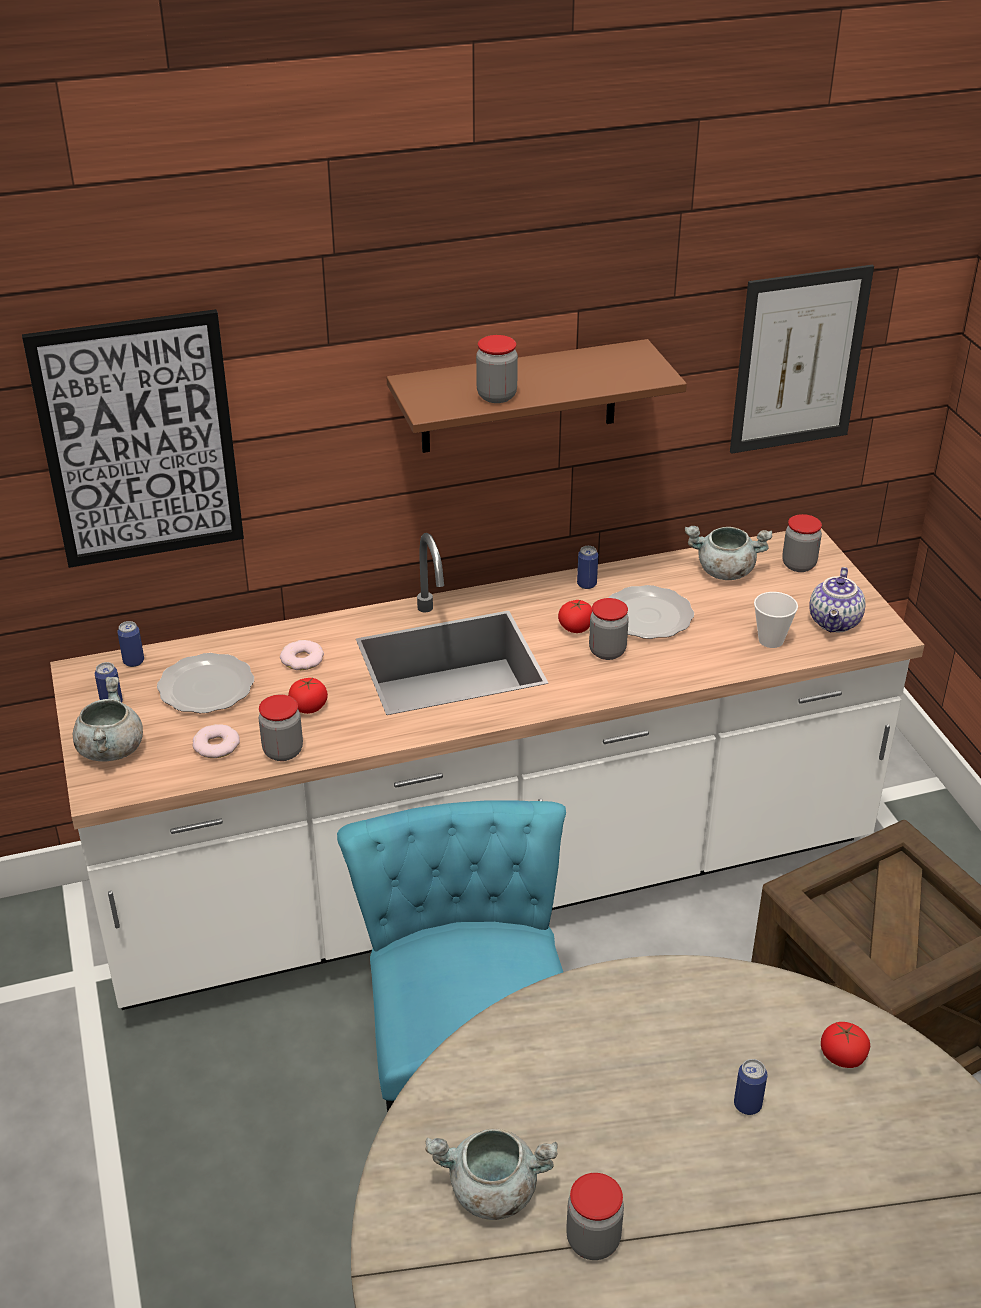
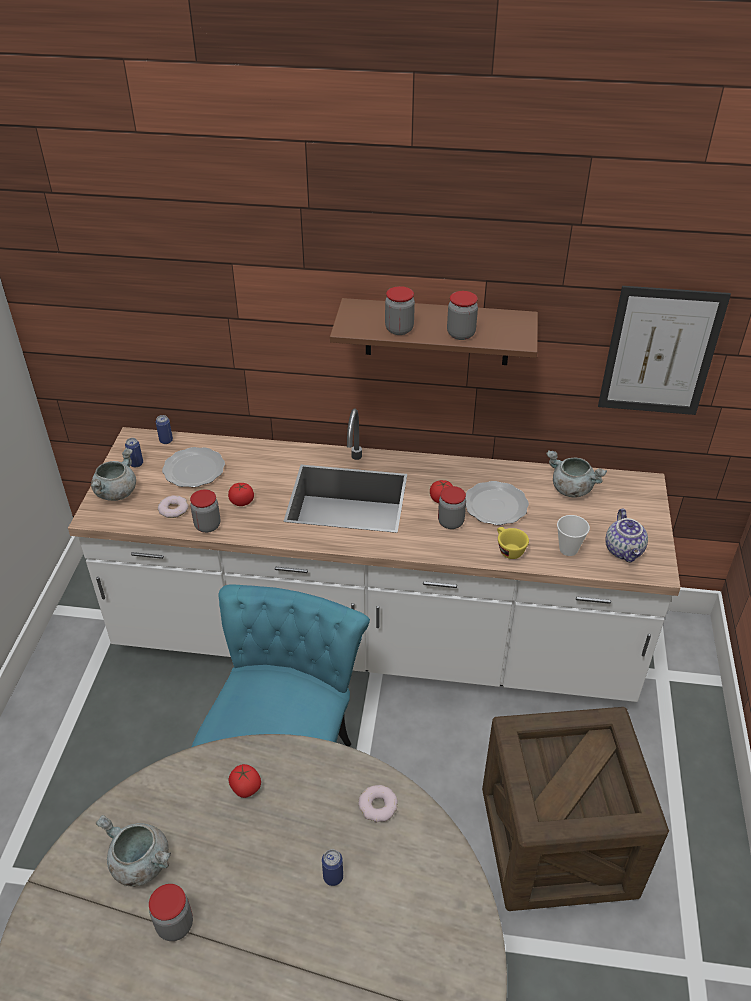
camera: 25 degrees right, 5 degrees up
picture [22,309,244,568] -> none
donut [280,640,324,670] -> donut moved to [358,785,398,822]
can [577,546,598,589] -> none
jar [782,514,822,572] -> jar moved to [447,291,478,340]
teapot [809,567,866,632] -> teapot turned 45 degrees counterclockwise [605,508,648,562]
tomato [821,1022,870,1068] -> tomato moved to [229,764,261,798]
none -> yellow cup [497,527,529,559]

